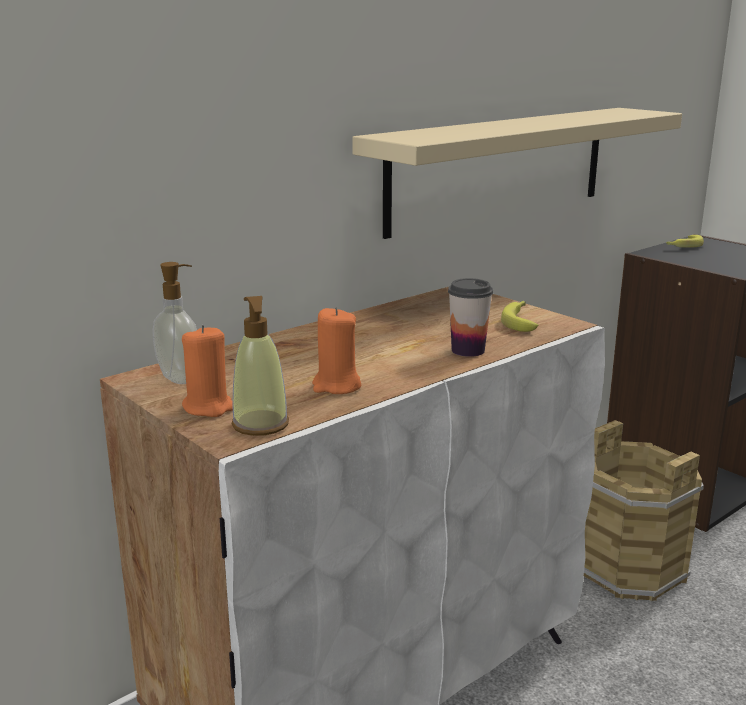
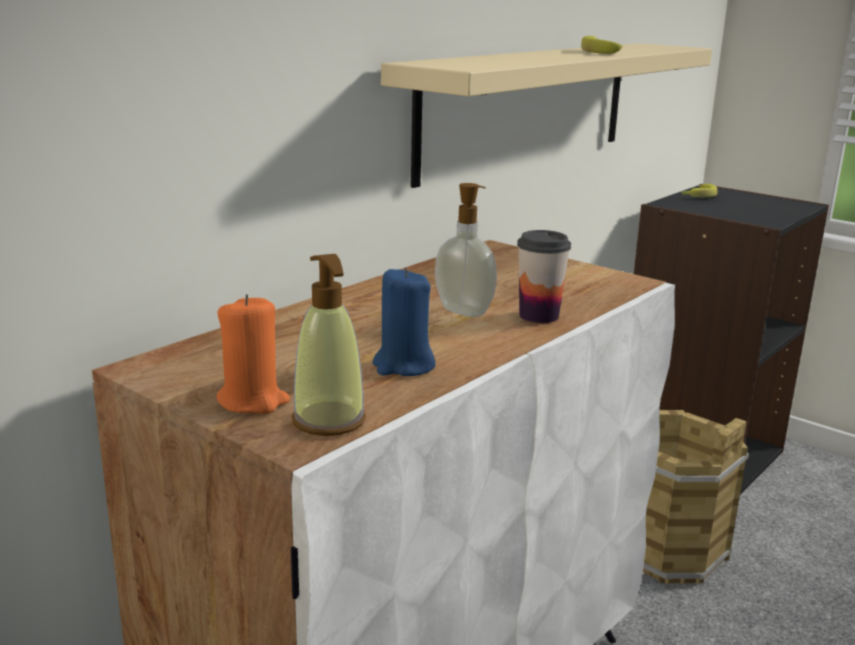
camera: 10 degrees left, 0 degrees up
soap dispenser [153,262,197,384] -> soap dispenser moved to [435,183,497,317]
orange candle [312,307,361,394] -> blue candle [372,267,436,376]
banana [501,301,538,332] -> banana moved to [581,36,623,54]

